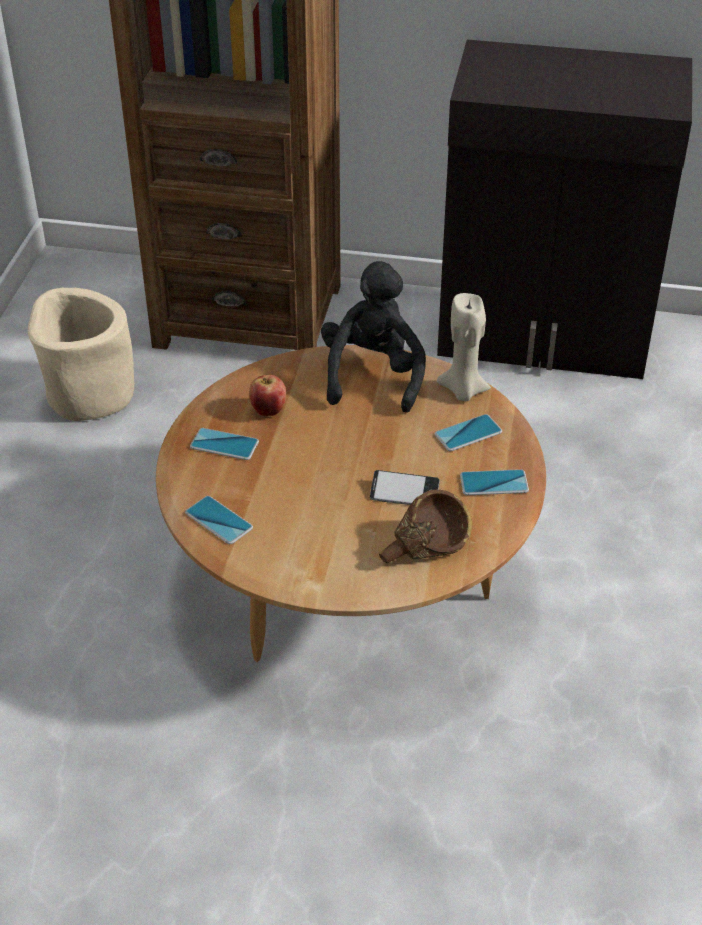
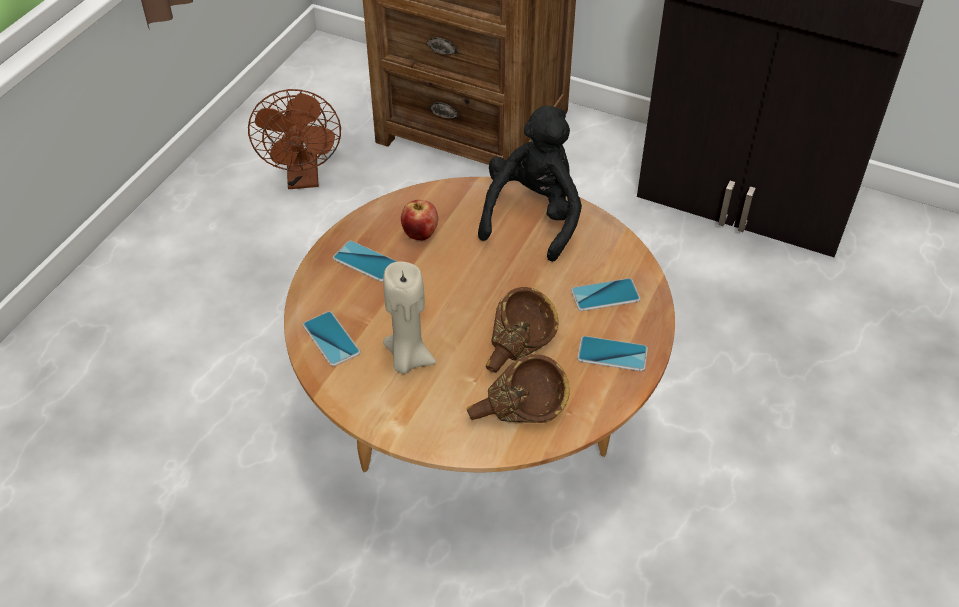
camera: 15 degrees right, 5 degrees up
beige planter [28,288,134,421] -> brown fan [248,89,341,189]
phone [370,470,440,505] -> brown bowl [486,287,558,372]
beige candle [437,293,491,401] -> beige candle moved to [383,261,436,374]

